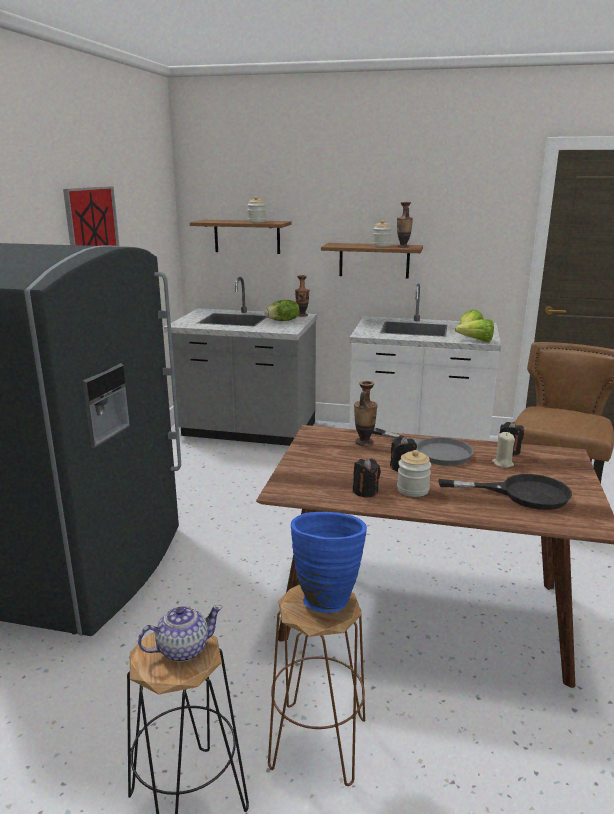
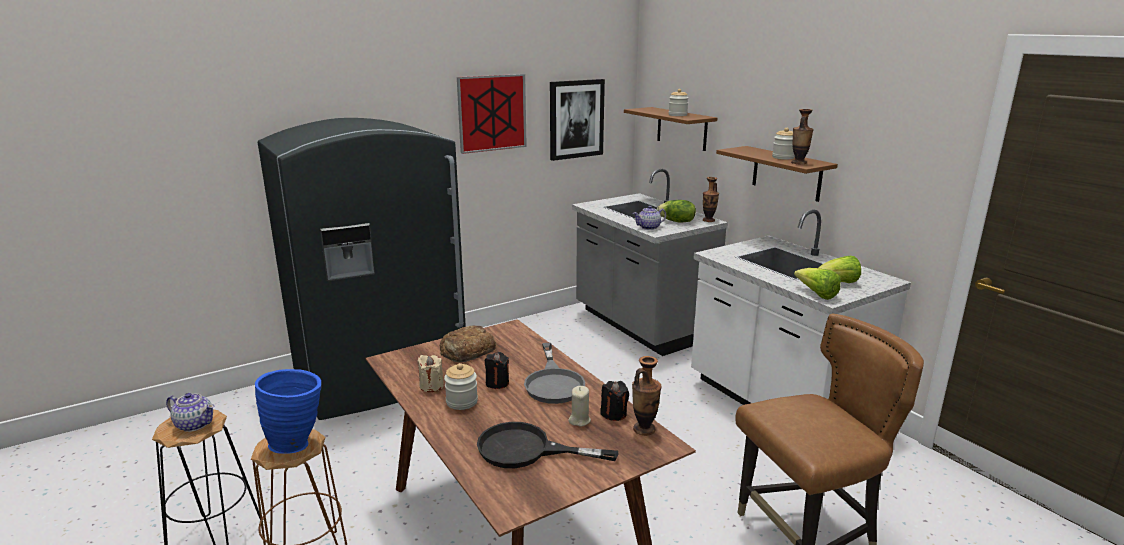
camera: 45 degrees right, 0 degrees up
black candle [353,459,381,497] -> beige candle [417,355,444,392]
vase [354,381,377,446] -> vase moved to [632,356,662,436]
black frying pan [438,474,572,510] -> black frying pan turned 135 degrees clockwise [477,422,618,468]
none -> bread [439,325,496,363]
none -> picture [550,79,605,161]
none -> teapot [633,206,666,230]

